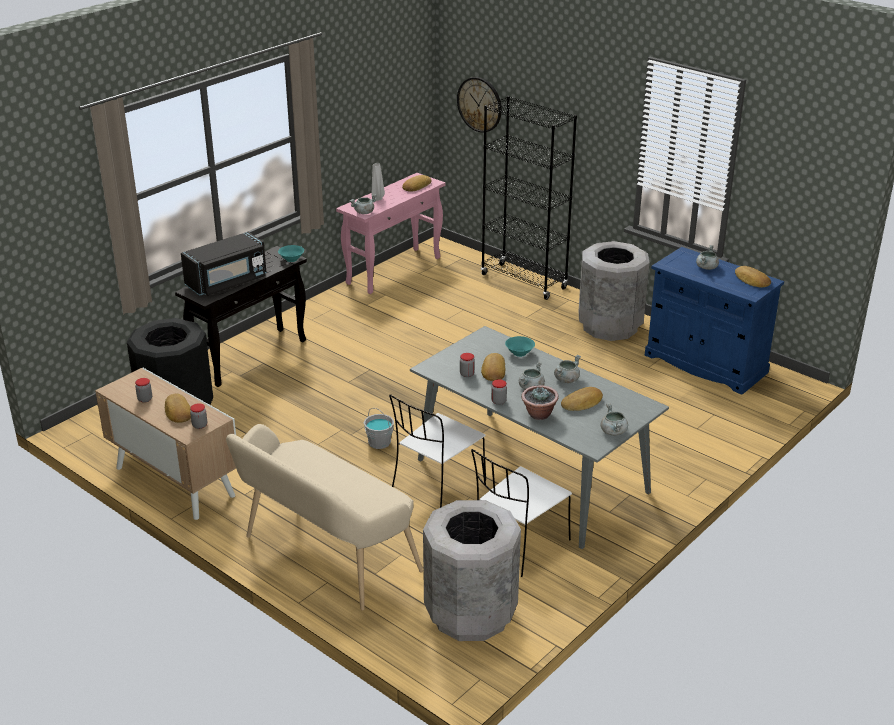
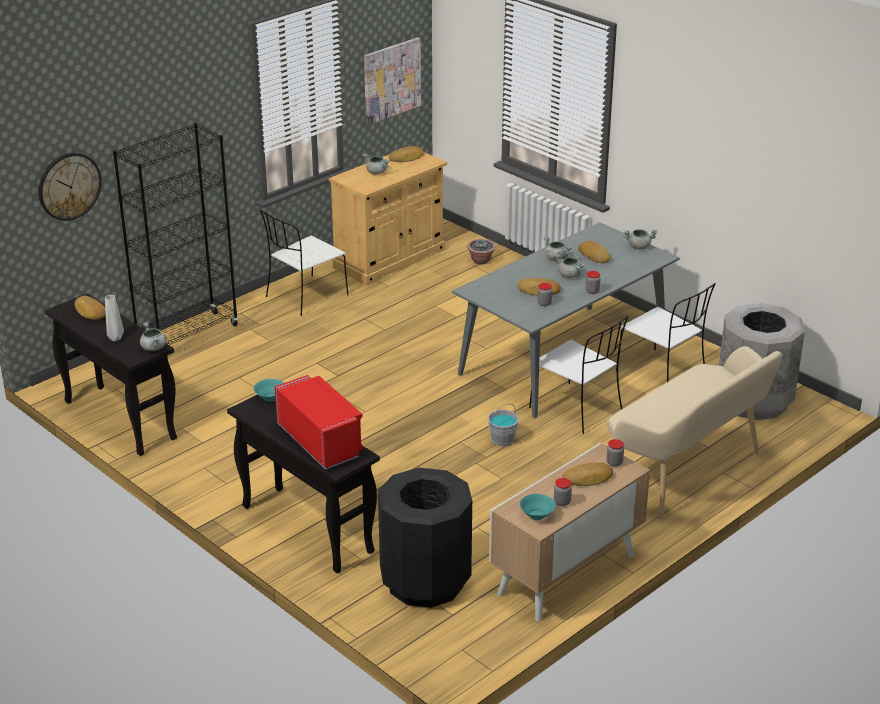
camera: 85 degrees left, 0 degrees up
black microwave [181,232,267,296] -> red microwave [275,375,364,470]
pink console table [336,173,445,294] -> black console table [45,293,177,456]
turquoise bowl [505,336,535,357] -> turquoise bowl moved to [520,494,556,520]
potted plant [521,385,559,420] -> potted plant moved to [467,239,496,264]
grey trash can [579,241,649,341] -> white chair [260,210,348,316]
blue cabinet [645,247,784,395] -> beige cabinet [329,152,447,285]
none -> picture [364,37,421,125]

